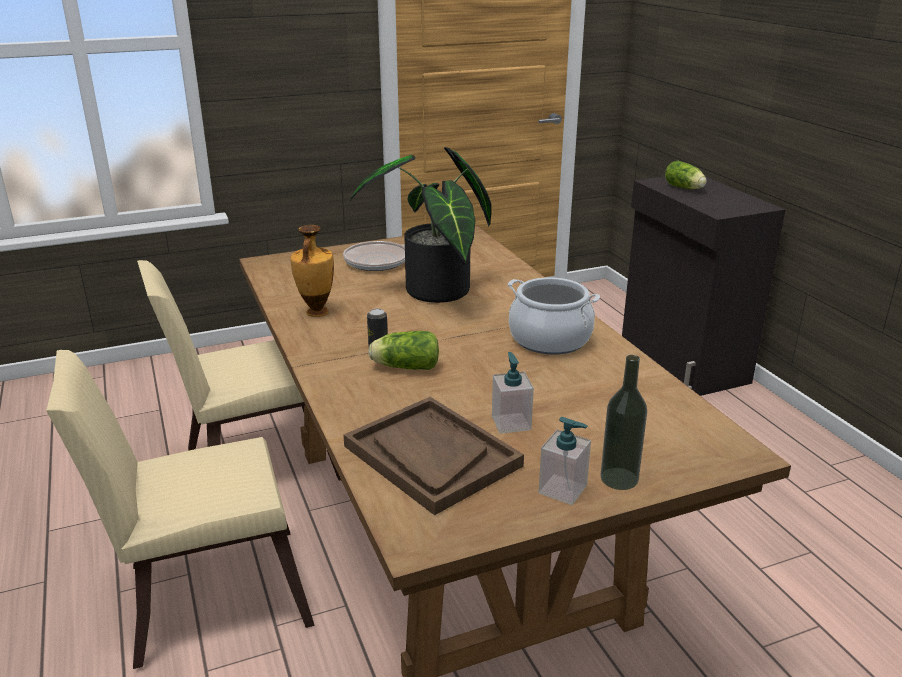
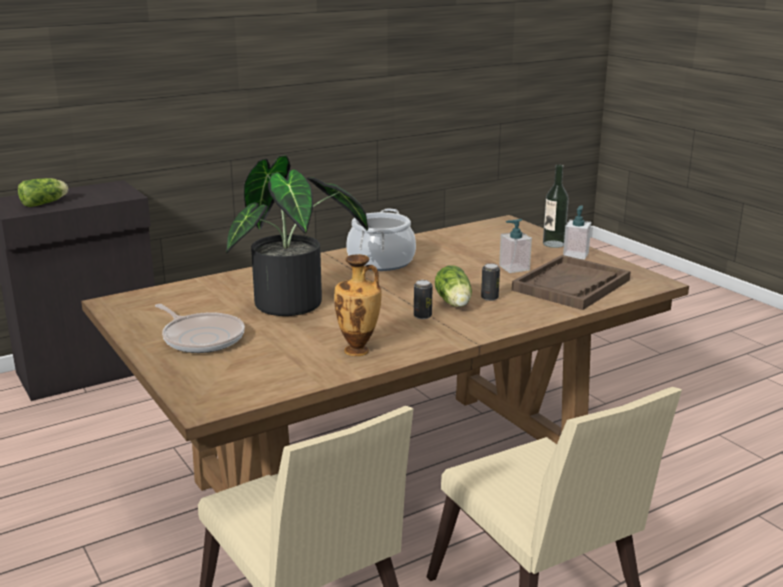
camera: 100 degrees left, 5 degrees down
none -> can [481,263,500,301]

